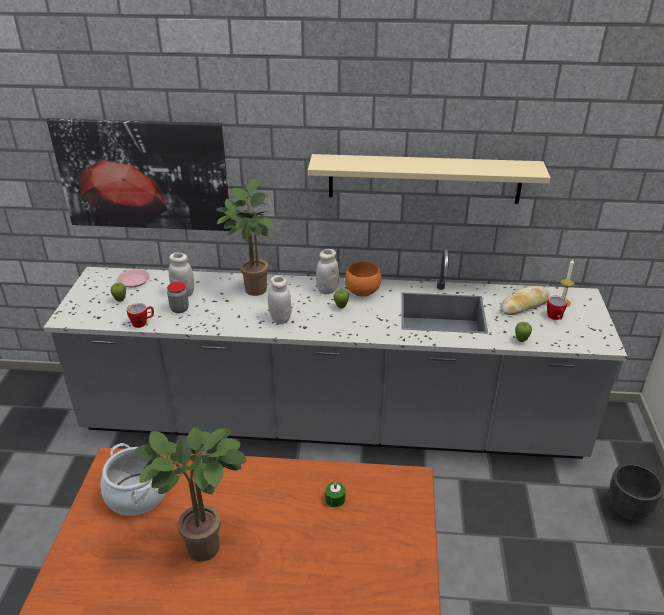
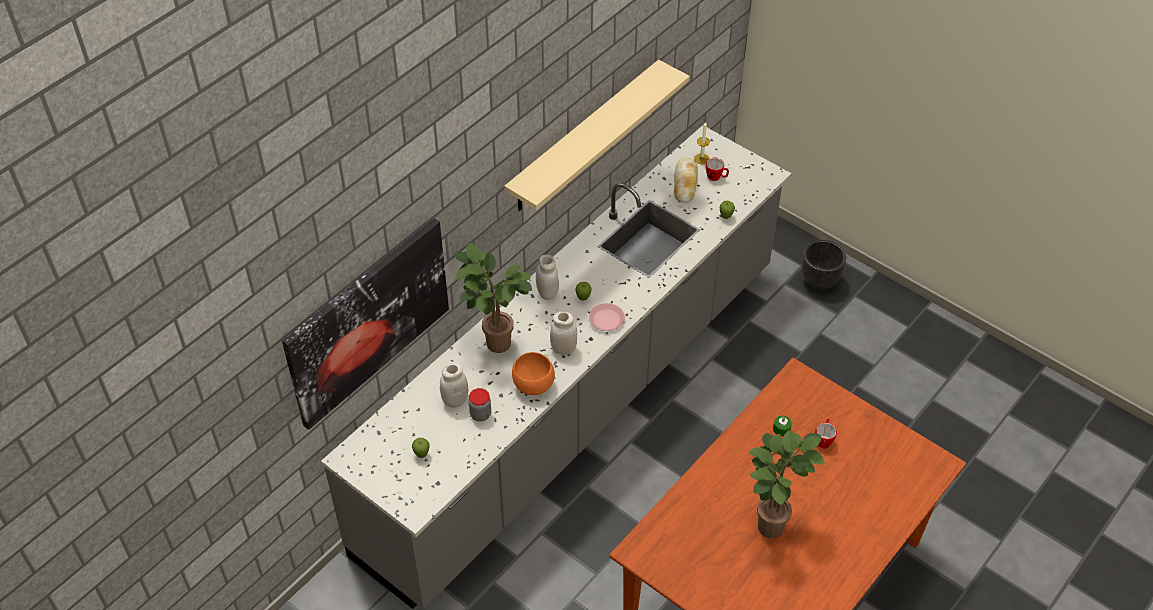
camera: 55 degrees left, 15 degrees up
cooking pot [101,443,166,516] -> none
pink plate [117,269,150,287] -> pink plate moved to [589,303,625,331]
mug [127,303,154,328] -> mug moved to [815,419,837,449]
orange bowl [345,261,381,297] -> orange bowl moved to [512,352,555,395]

